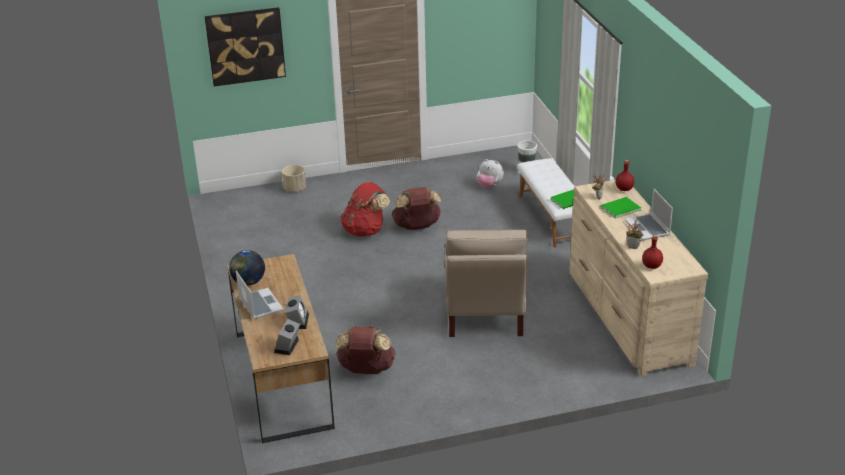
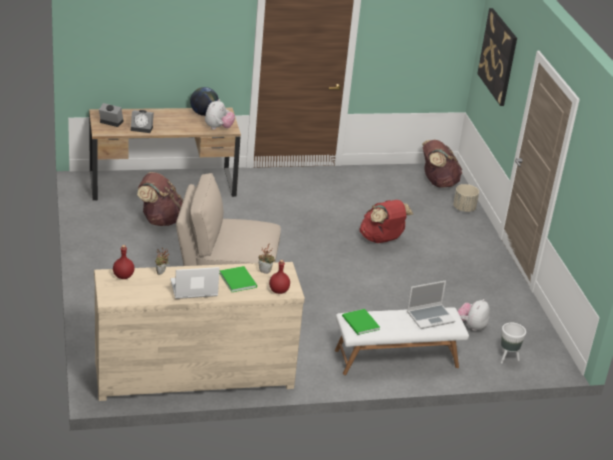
camera: 90 degrees right, 0 degrees up
laptop [236,271,283,319] -> laptop moved to [407,280,455,329]
brown backpack [392,187,441,230] -> brown backpack moved to [422,140,462,188]
none -> plush toy [205,99,235,129]

